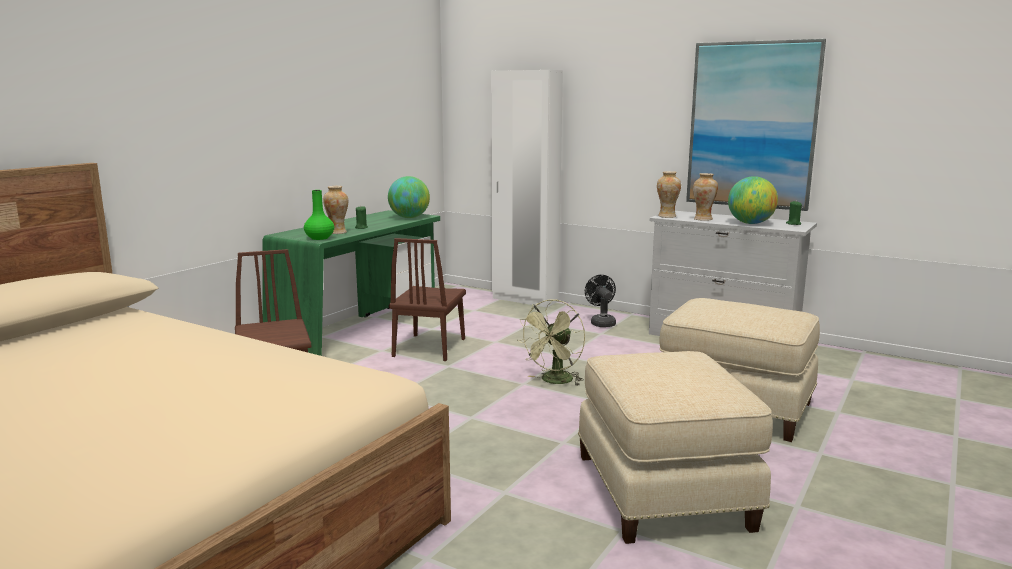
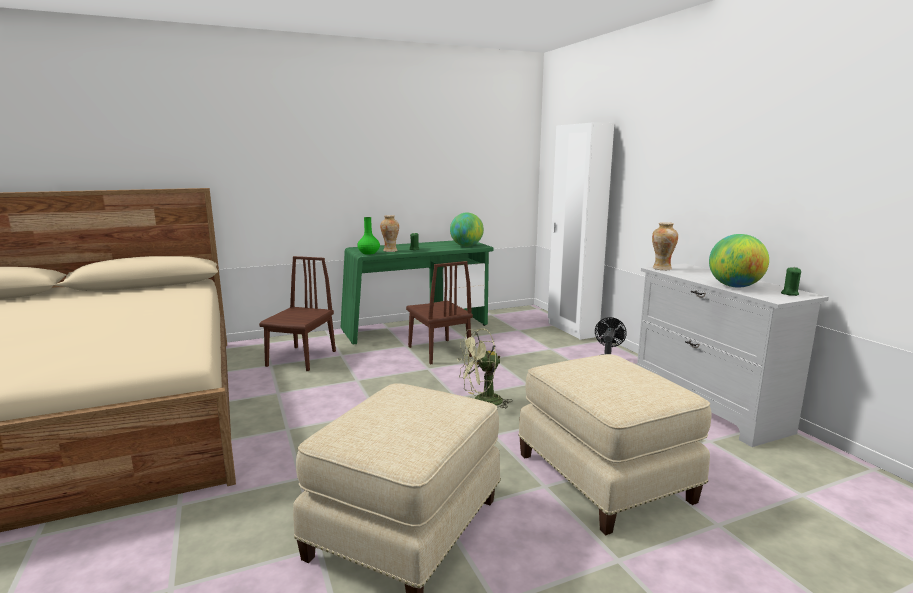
camera: 35 degrees right, 0 degrees up
brown chair [389,238,466,361] -> brown chair turned 75 degrees counterclockwise [406,261,473,364]
picture [686,39,826,211] -> none
vase [693,173,718,221] -> none

